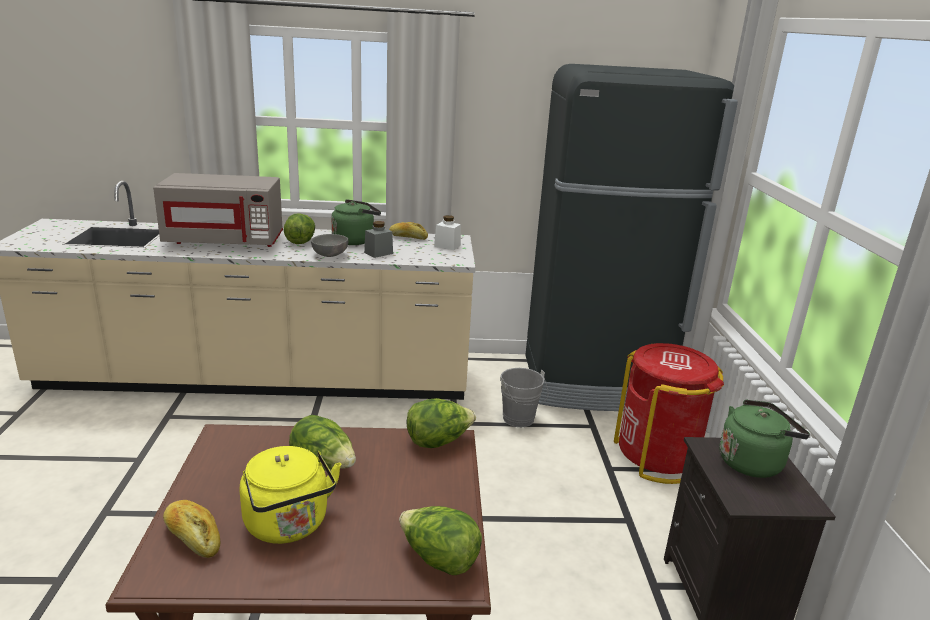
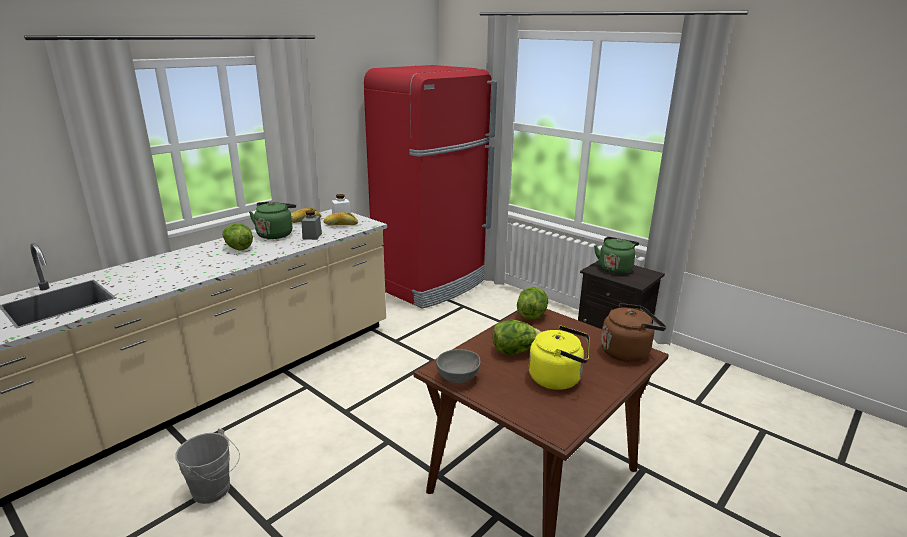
camera: 45 degrees left, 0 degrees up
grey microwave [153,173,283,247] -> none
bread [163,500,220,558] -> bread moved to [323,212,358,225]
grey bowl [311,234,348,257] -> grey bowl moved to [436,349,480,383]
lettuce [399,506,482,575] -> brown kettle [601,303,666,362]
grey bucket [500,368,548,427] -> grey bucket moved to [175,428,240,504]
black fridge [525,64,738,411] -> red fridge [364,65,497,309]
red trash can [614,343,724,484] -> none

